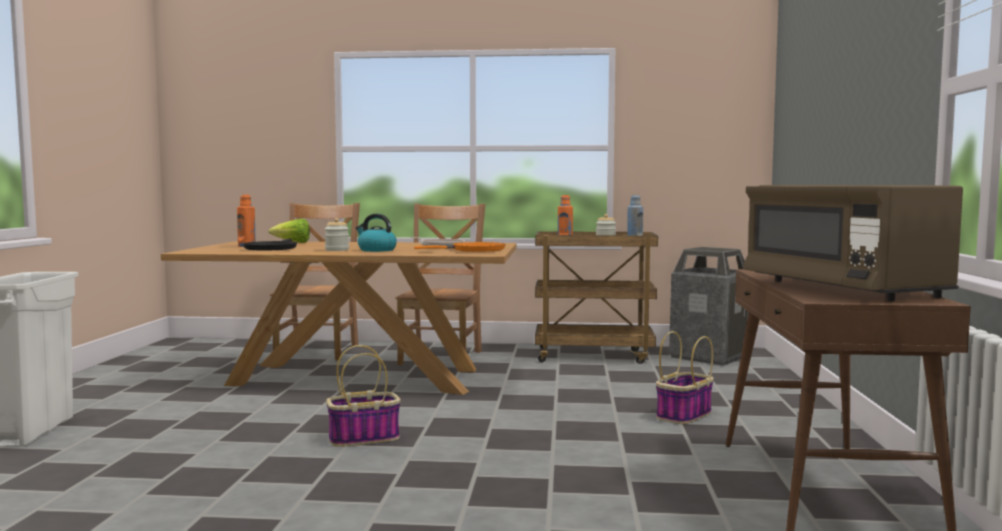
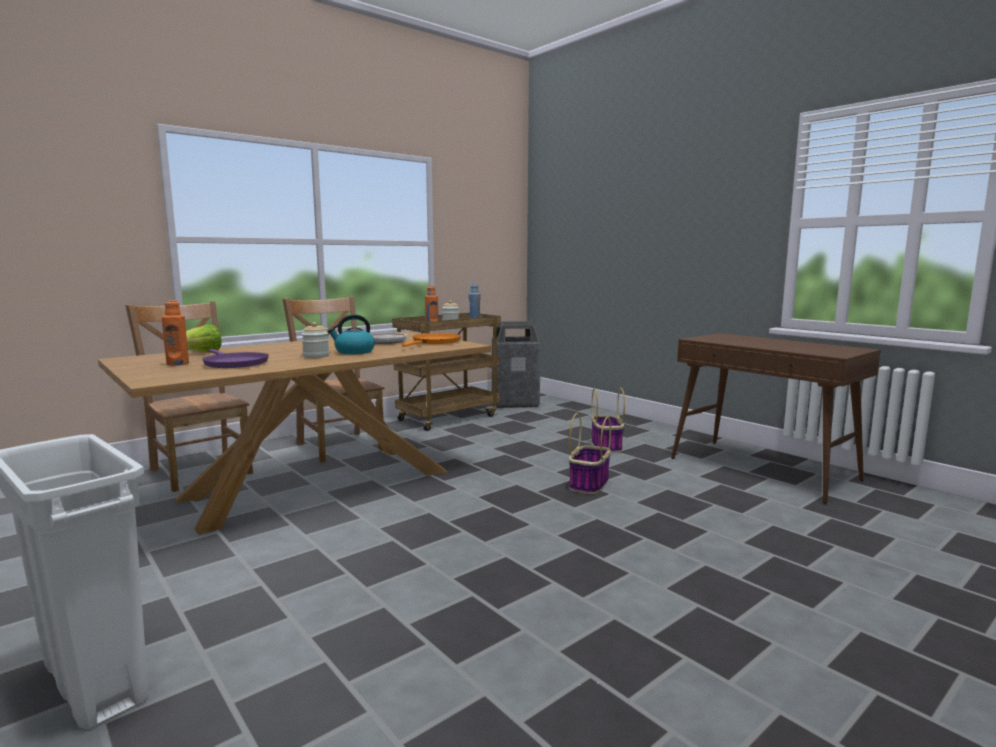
camera: 45 degrees left, 5 degrees up
black frying pan [243,239,297,250] -> purple frying pan [202,349,269,368]
basket [326,345,401,447] -> basket moved to [569,413,611,494]
brown microwave [743,185,963,301] -> none

